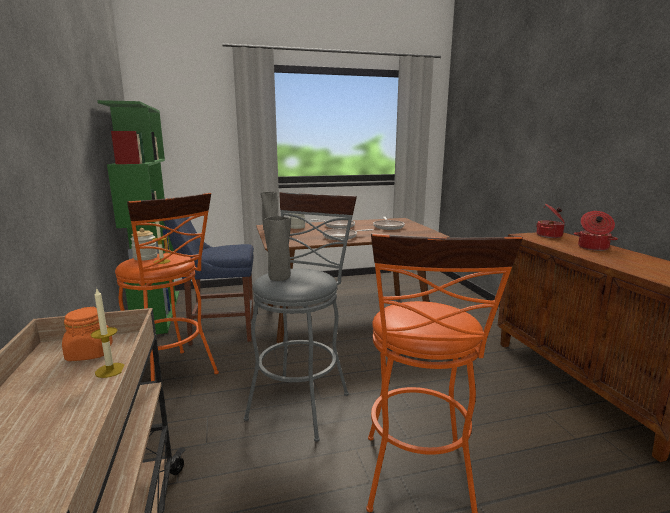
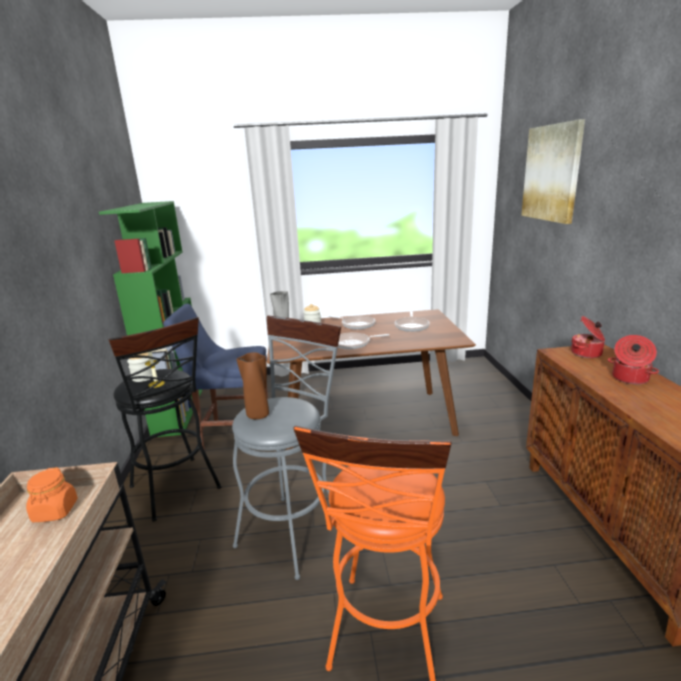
camera: 10 degrees right, 5 degrees up
candle [91,287,124,378] -> none
orange stool [115,193,219,381] -> black stool [108,317,221,522]
grey vase [263,216,291,281] -> brown vase [236,352,269,419]
none -> picture [521,119,585,224]

